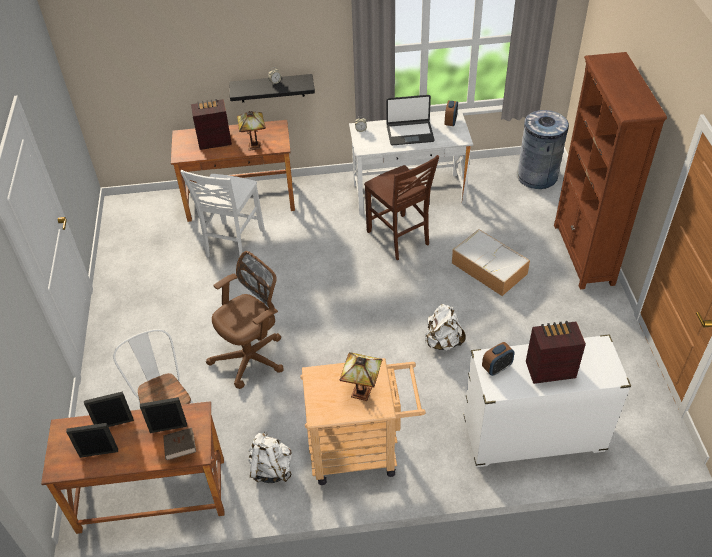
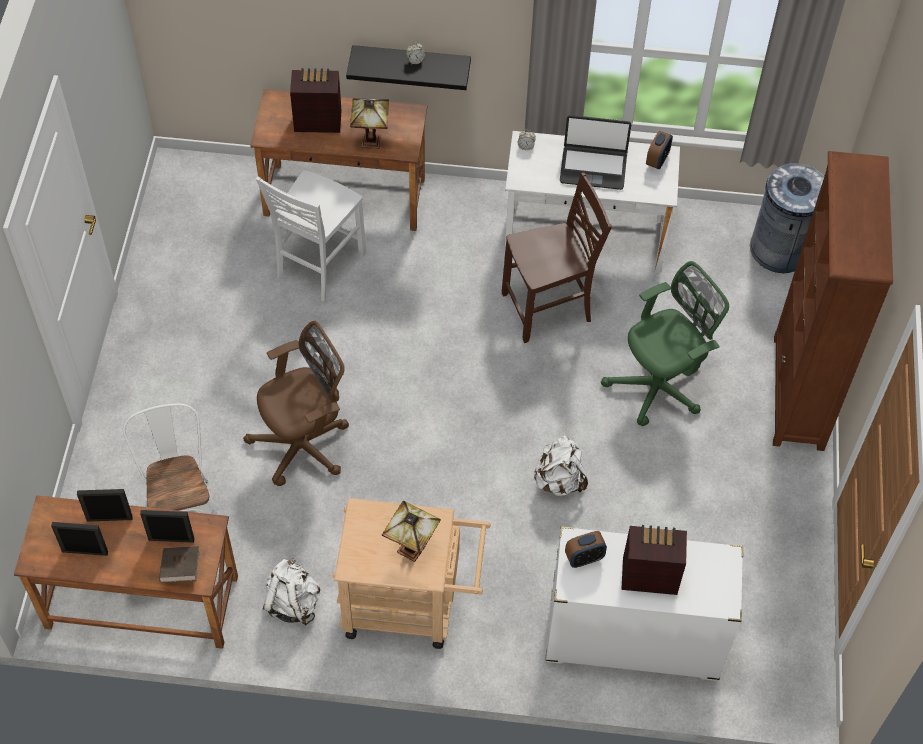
camera: 10 degrees right, 10 degrees up
brown chair [364,155,439,260] -> brown chair turned 90 degrees counterclockwise [502,172,612,343]
storage box [452,229,530,296] -> green office chair [601,261,729,426]

